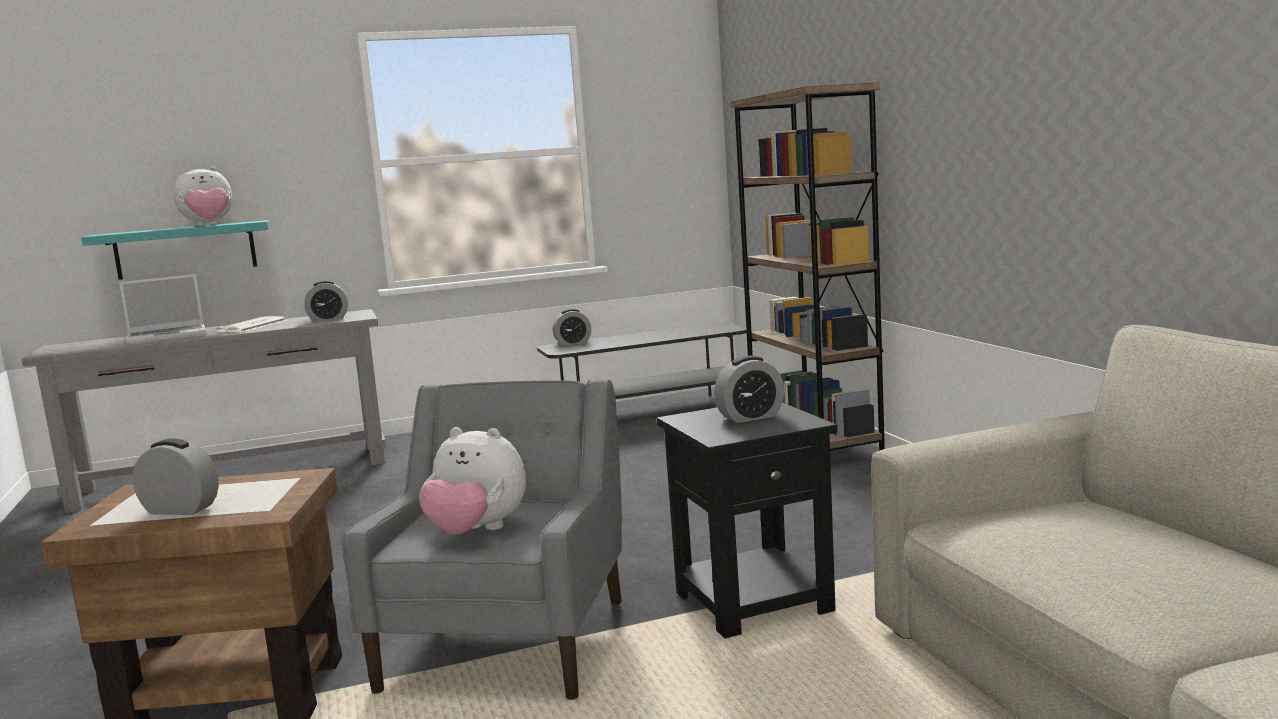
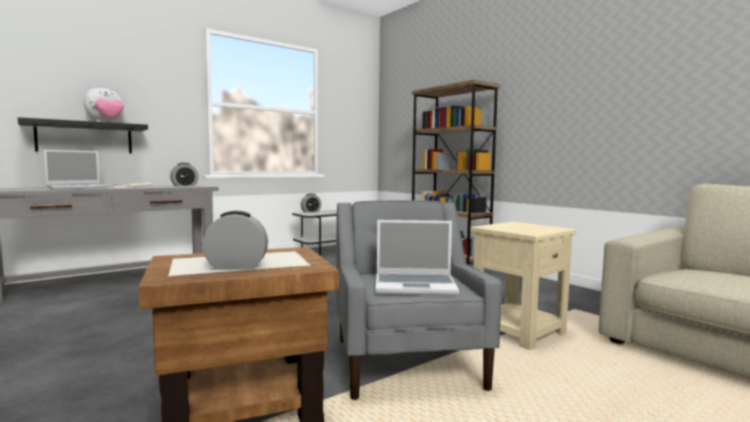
camera: 20 degrees left, 5 degrees down
turquoise shelf [81,220,270,280] -> black shelf [18,117,148,153]
plush toy [419,427,526,535] -> laptop [375,220,459,296]
black side table [657,403,837,638] -> beige side table [470,222,577,350]
alarm clock [714,355,784,423] -> none

